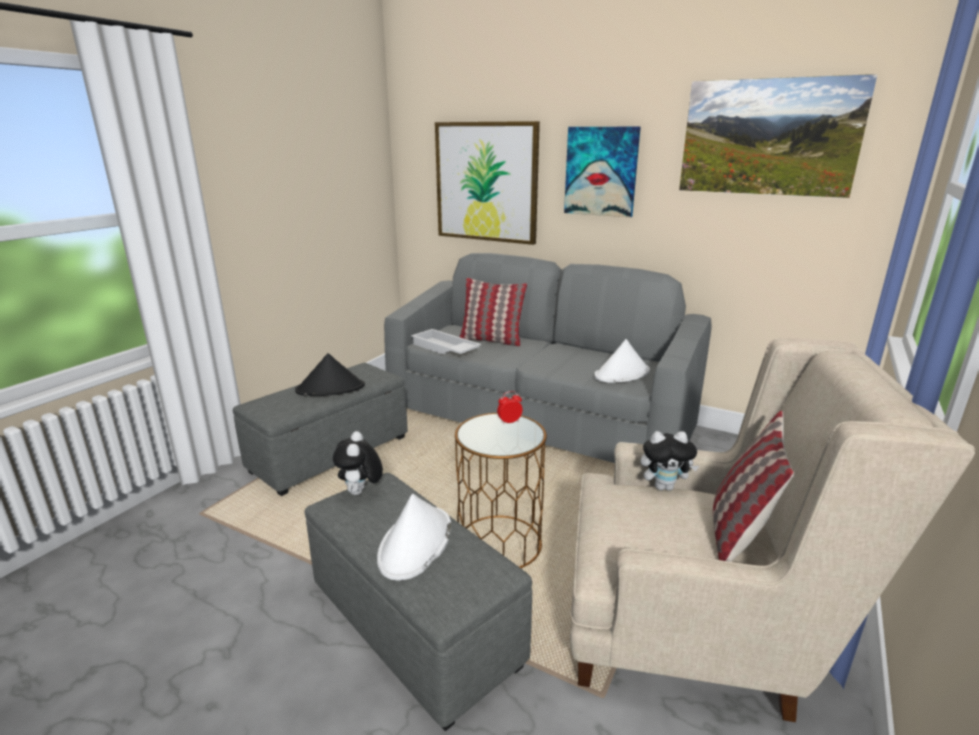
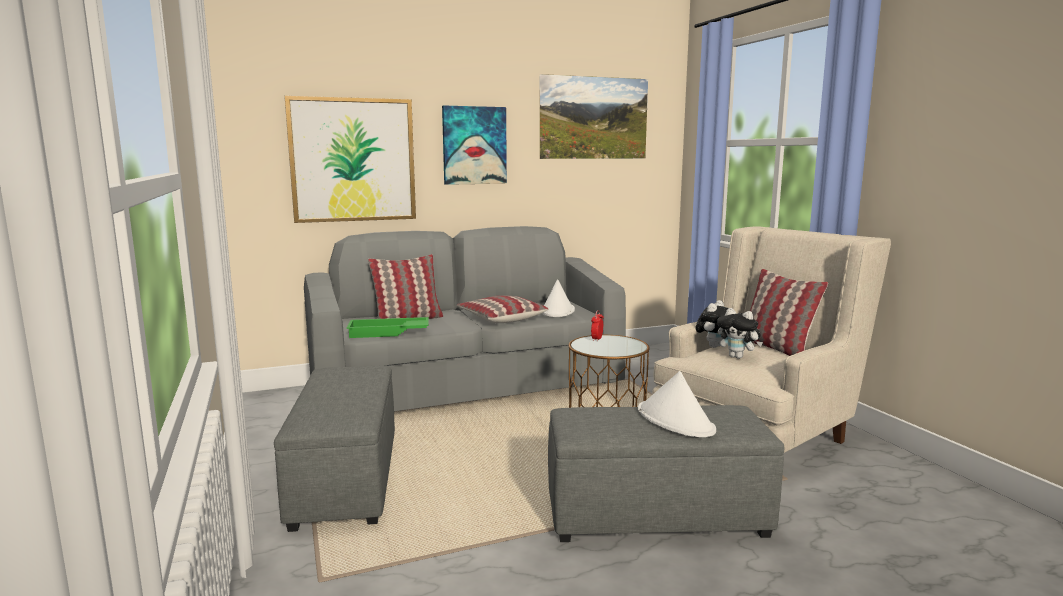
camera: 50 degrees left, 10 degrees down
black hat [295,353,365,396] -> none
plush toy [333,431,383,495] -> plush toy moved to [717,308,763,359]
white tray [411,329,481,354] -> green tray [347,317,429,338]
none -> pillow [457,295,548,323]

